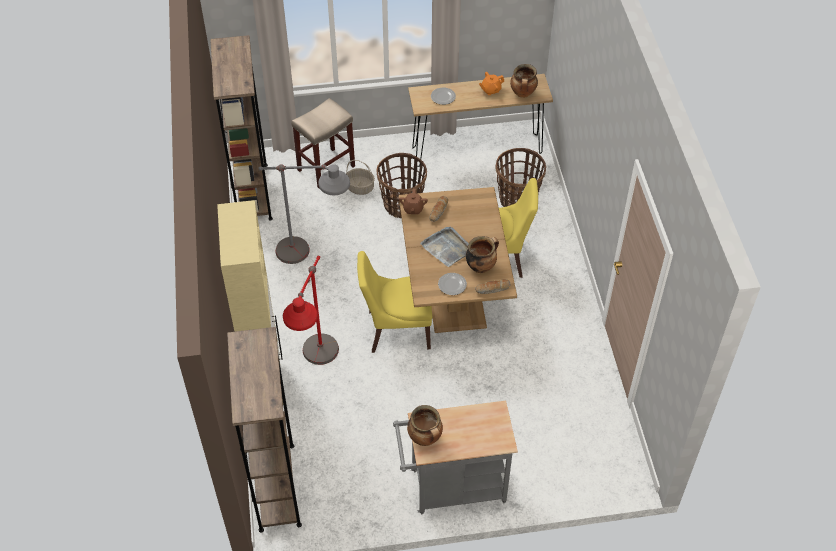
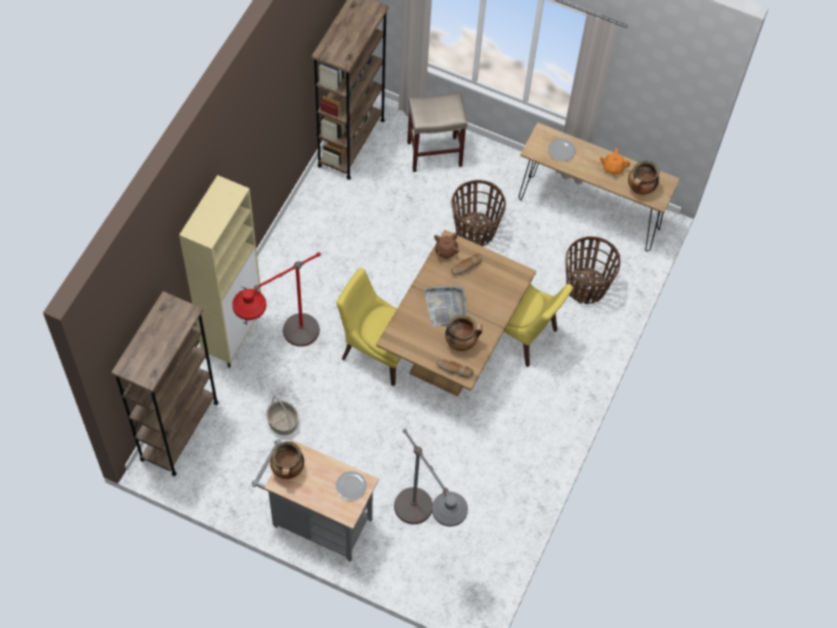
camera: 30 degrees right, 10 degrees up
grey floor lamp [259,164,350,264] -> grey floor lamp moved to [394,429,468,527]
basket [346,160,375,195] -> basket moved to [266,396,299,435]
plate [438,273,467,295] -> plate moved to [336,471,367,500]

